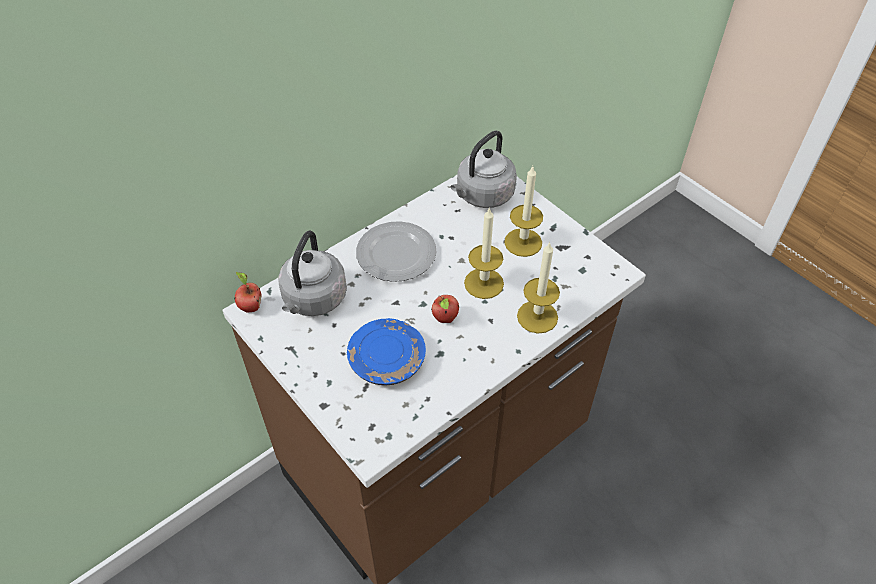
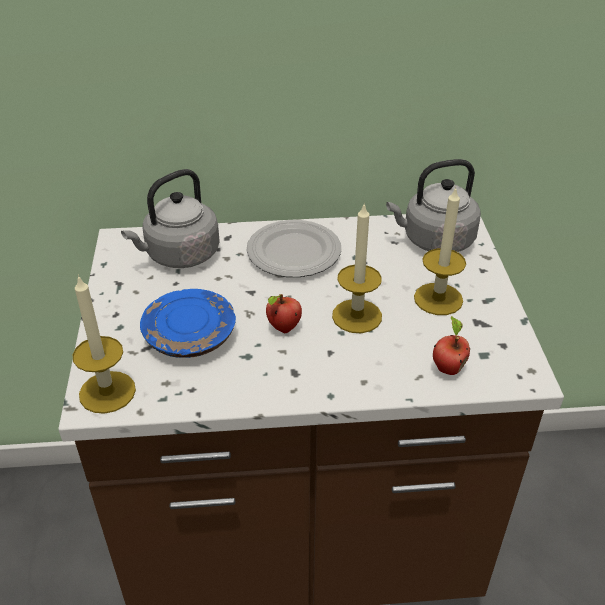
camera: 35 degrees right, 10 degrees down
apple [234,272,261,313] -> apple moved to [433,316,470,375]
candle [517,241,560,334] -> candle moved to [73,275,136,414]

